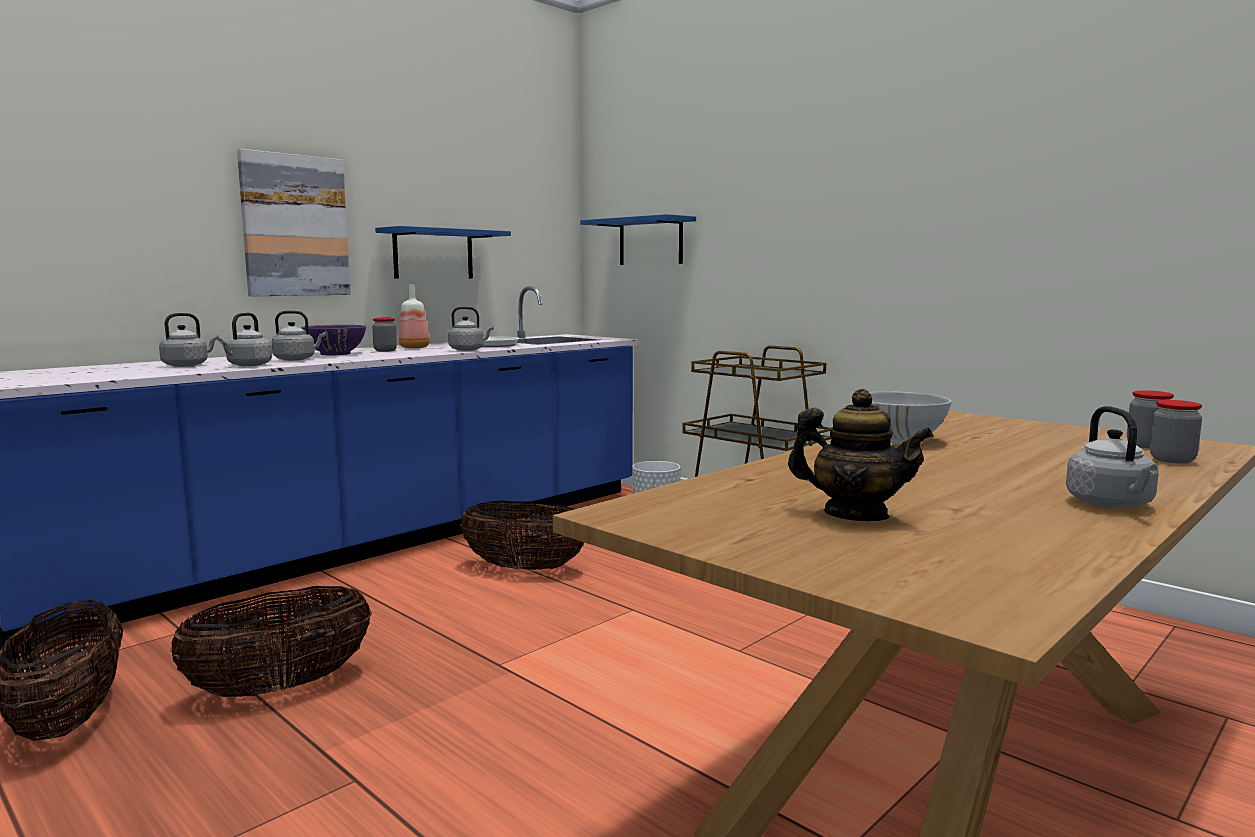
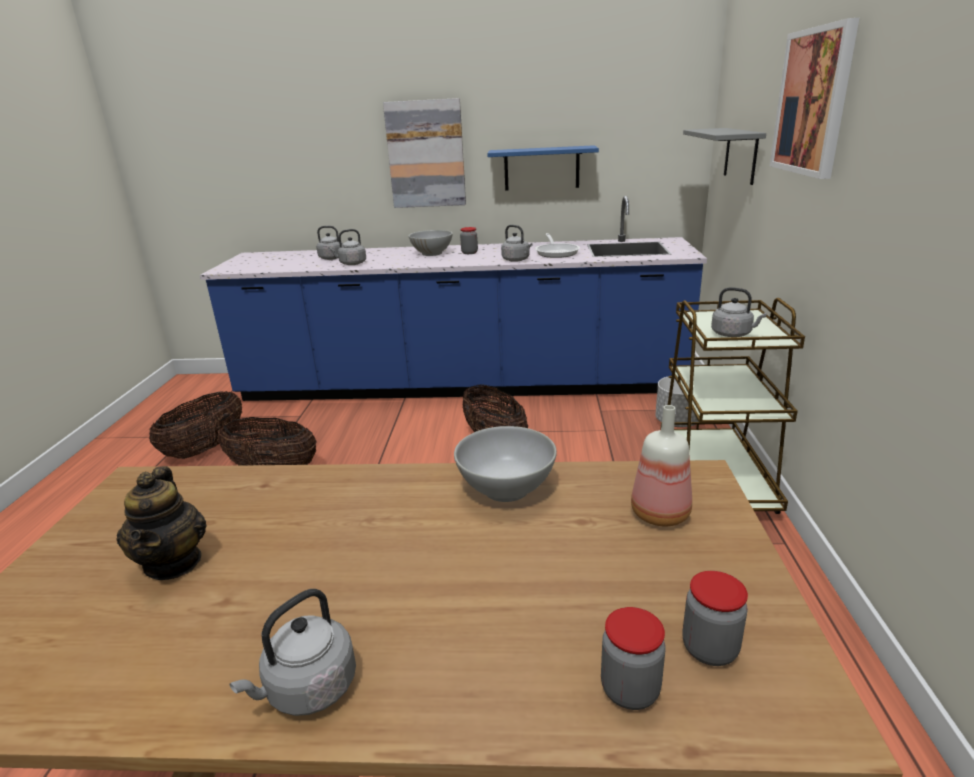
camera: 50 degrees right, 15 degrees up
grey kettle [272,310,325,361] -> grey kettle moved to [711,287,767,337]
purple bowl [301,325,366,355] -> white bowl [409,230,453,256]
bottle [399,285,430,348] -> bottle moved to [631,405,692,526]
blue shelf [580,214,696,265] -> grey shelf [683,128,766,185]
none -> picture [770,18,859,179]

